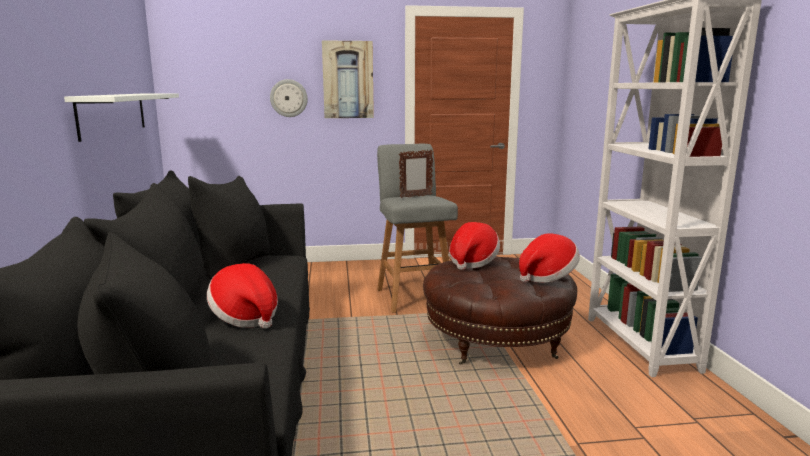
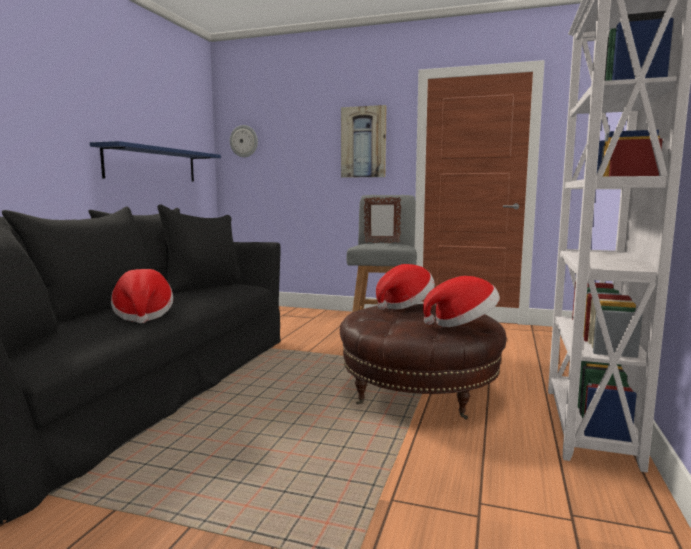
camera: 25 degrees right, 5 degrees down
white shelf [64,93,179,142] -> blue shelf [90,141,221,182]
wall clock [270,79,308,117] -> wall clock moved to [230,125,258,157]

